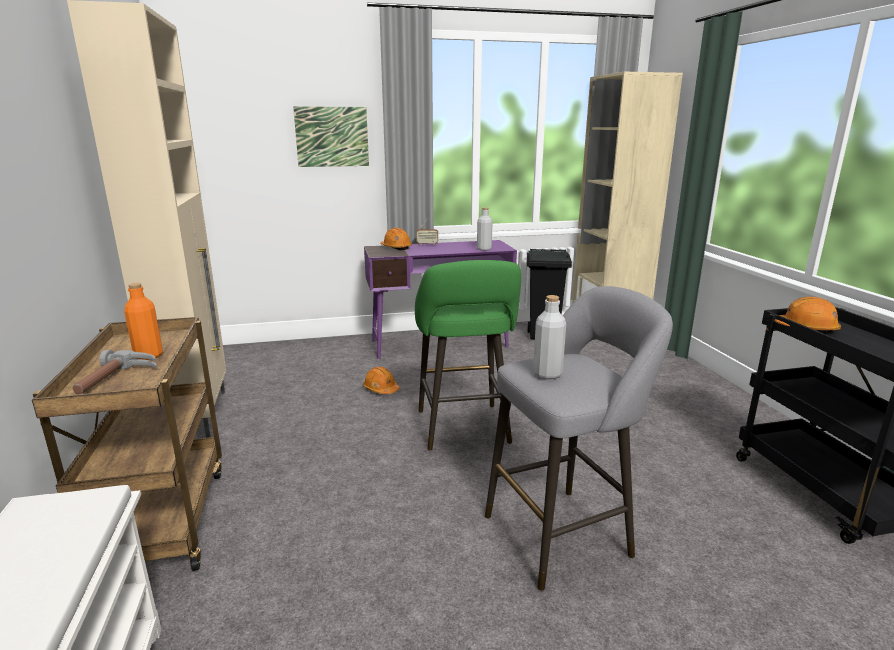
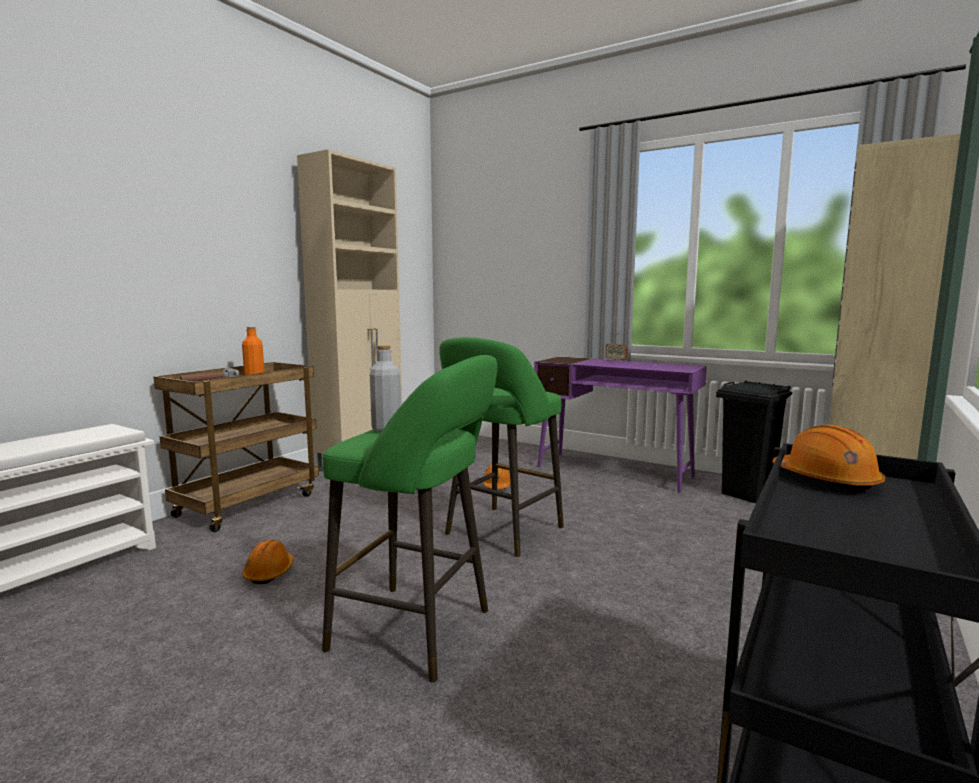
camera: 45 degrees right, 10 degrees down
picture [293,106,369,167] -> none
orange hard hat [380,228,412,250] -> orange hard hat moved to [242,540,294,584]
grey bottle [477,207,492,251] -> none
grey stool [485,286,673,591] -> green stool [322,355,498,682]

